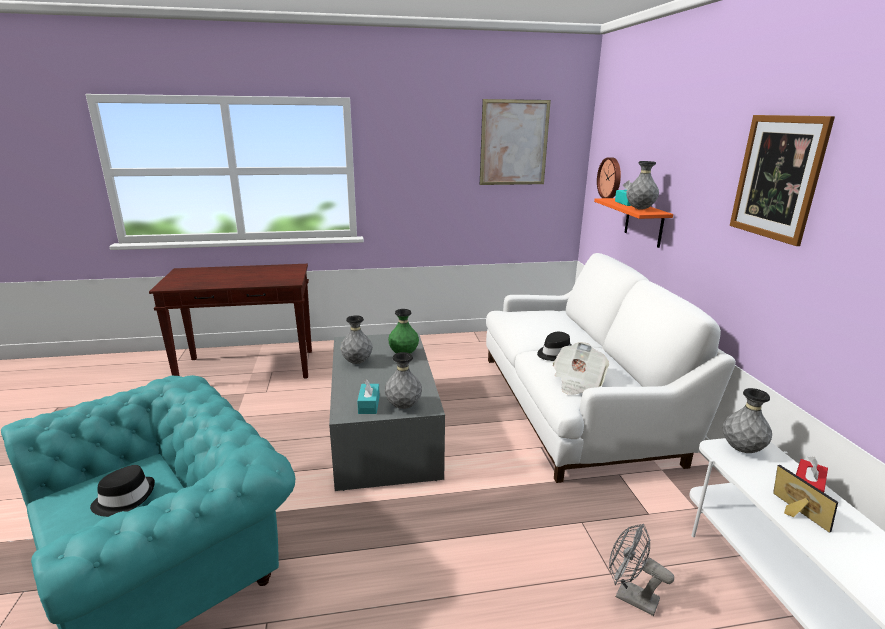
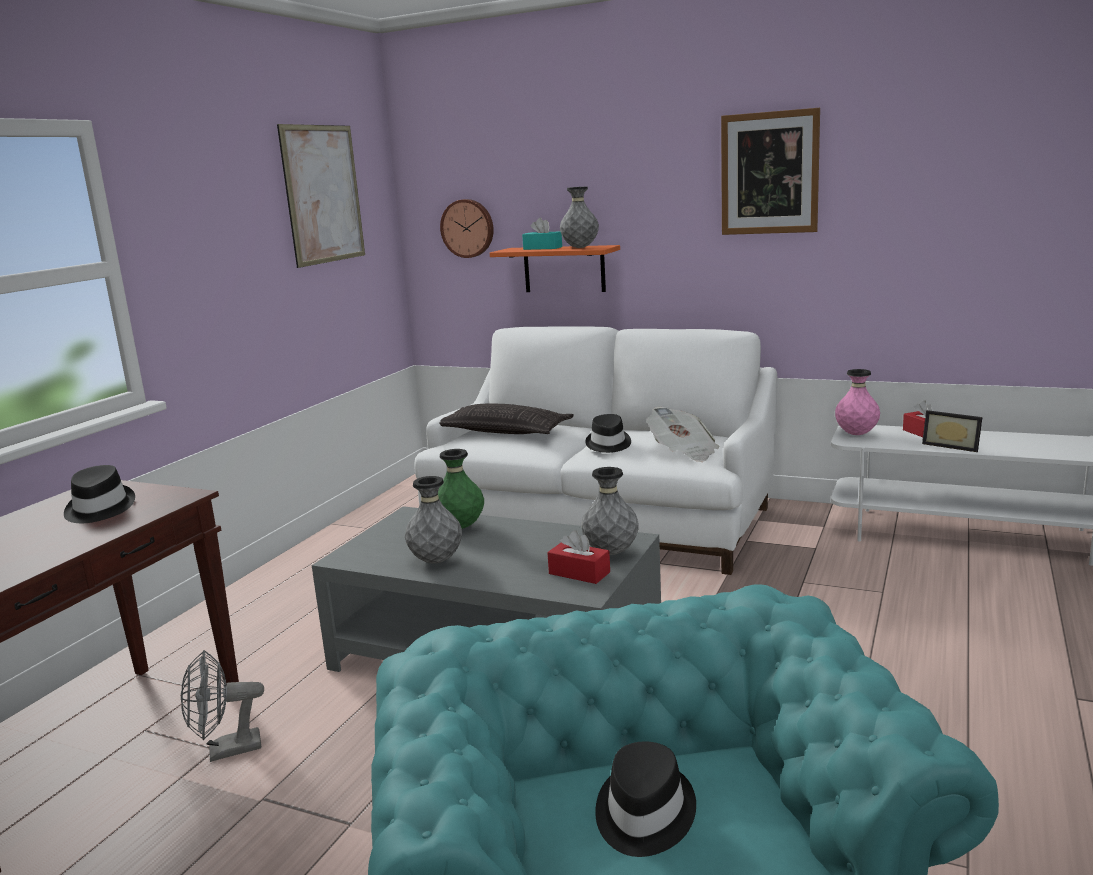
camera: 55 degrees left, 5 degrees down
turquoise tissue box [357,379,380,414] -> red tissue box [547,530,610,584]
grey fan [609,524,674,616] -> grey fan moved to [181,650,264,762]
grey vase [723,388,772,453] -> pink vase [835,369,880,435]
picture frame [773,465,838,533] -> picture frame turned 150 degrees counterclockwise [922,410,982,452]
none -> black hat [64,465,135,523]
none -> pillow [439,404,574,434]

